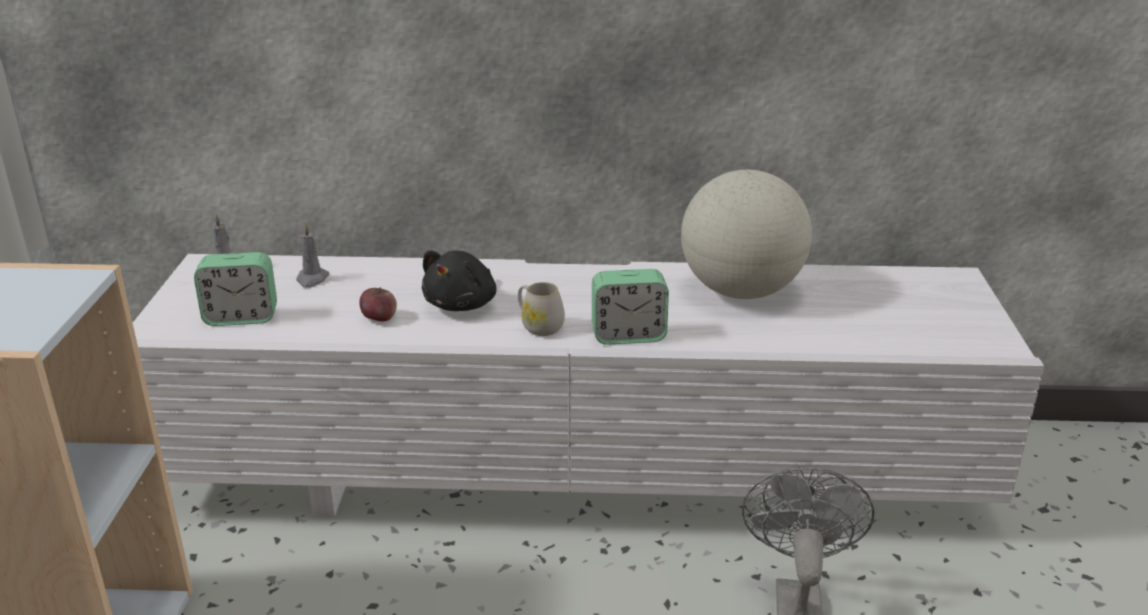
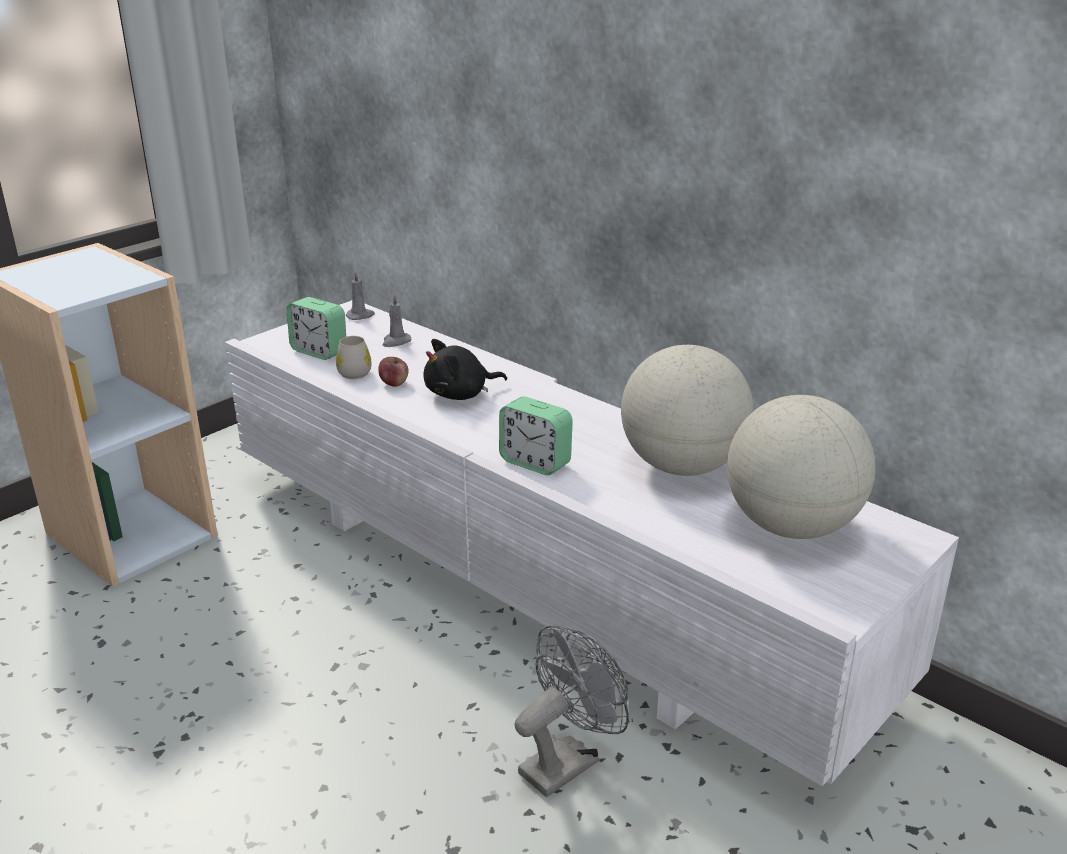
camera: 40 degrees right, 0 degrees up
white mug [518,282,565,336] -> white mug moved to [336,336,371,379]
none -> globe [727,395,875,539]

